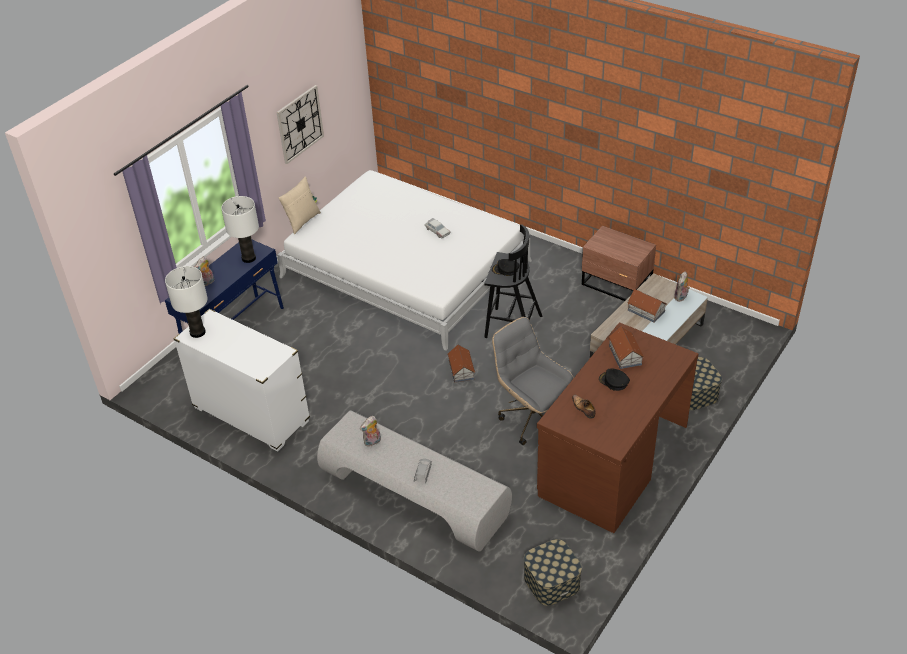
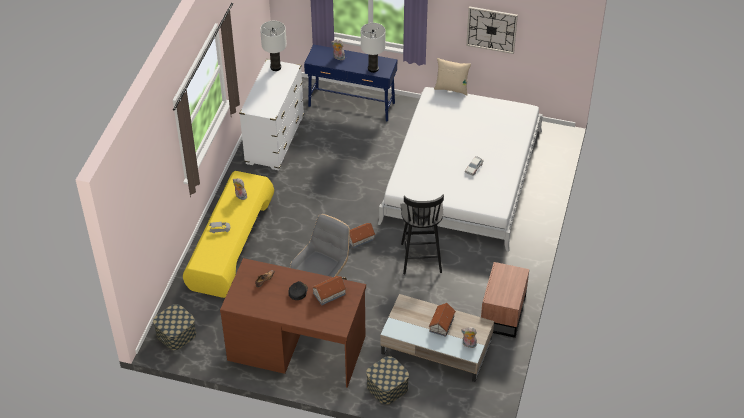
camera: 70 degrees right, 5 degrees up
grey bench [317,410,512,551] -> yellow bench [183,171,274,298]

